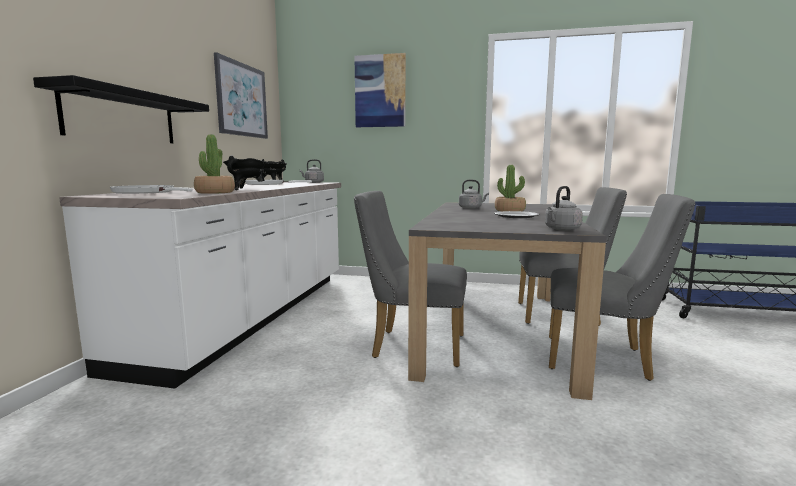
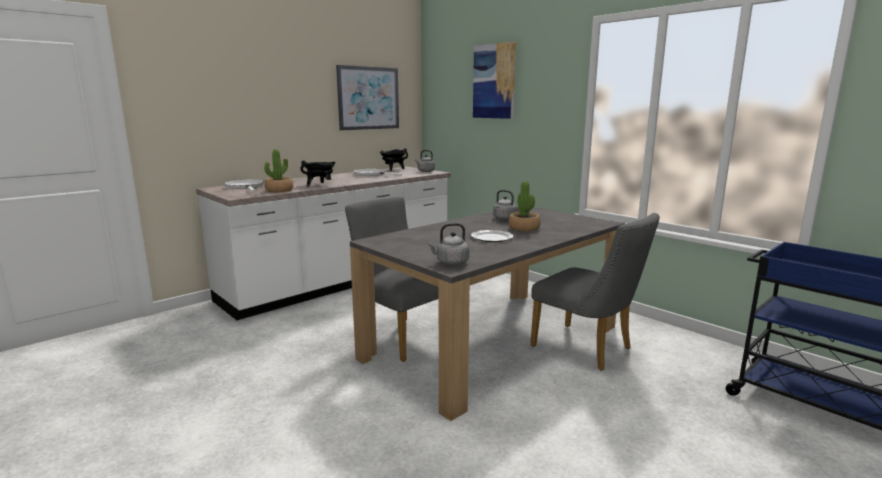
camera: 35 degrees right, 5 degrees up
black shelf [33,75,209,143] -> none
grey chair [549,194,696,381] -> none

